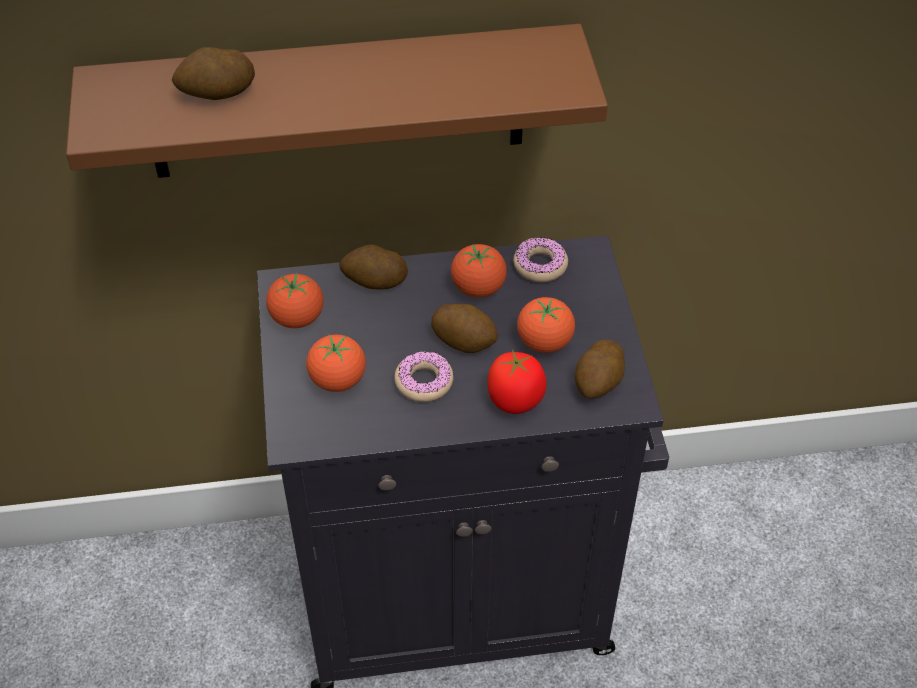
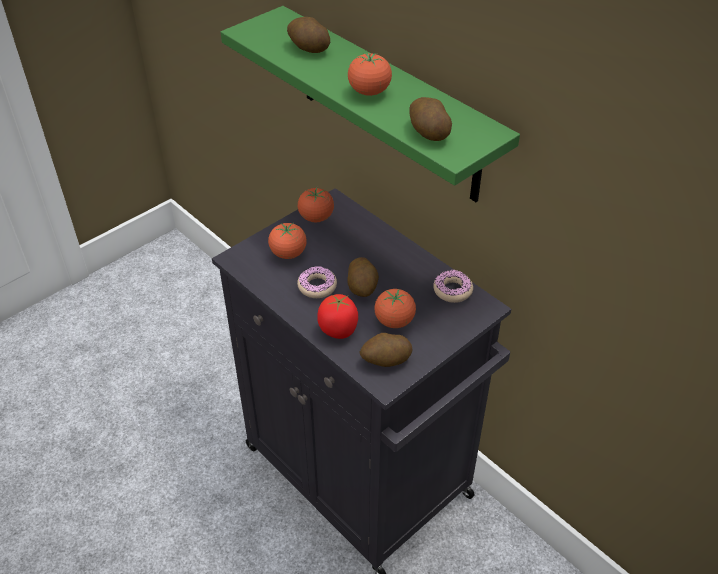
camera: 55 degrees right, 5 degrees down
brown shelf [66,24,608,178] -> green shelf [221,6,520,202]
potato [339,244,408,290] -> potato moved to [409,97,452,141]
tomato [451,244,507,298] -> tomato moved to [348,53,392,96]

